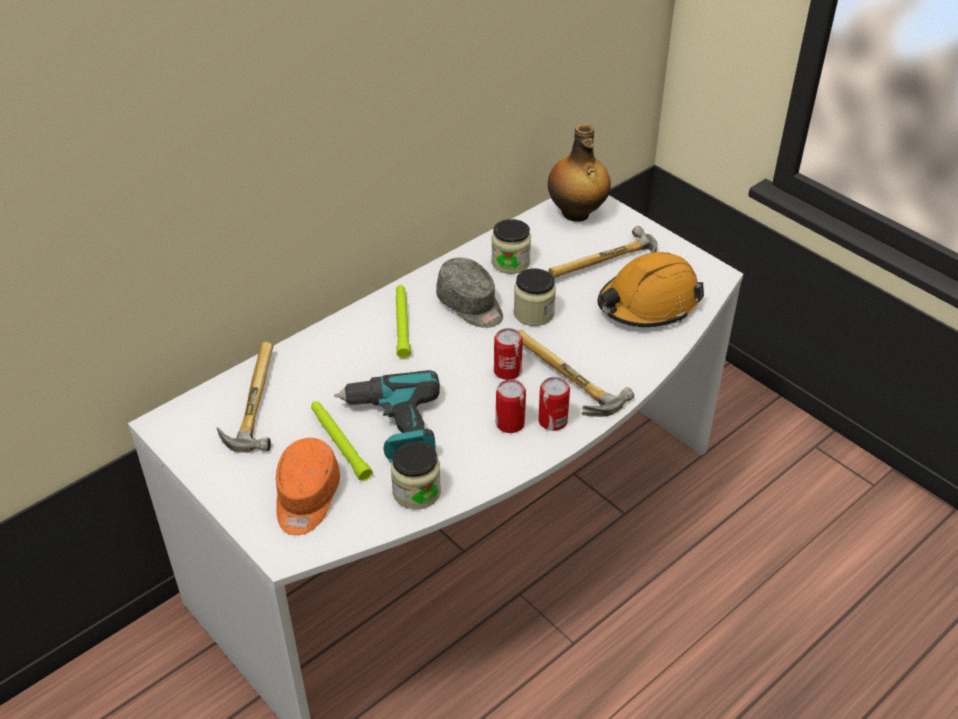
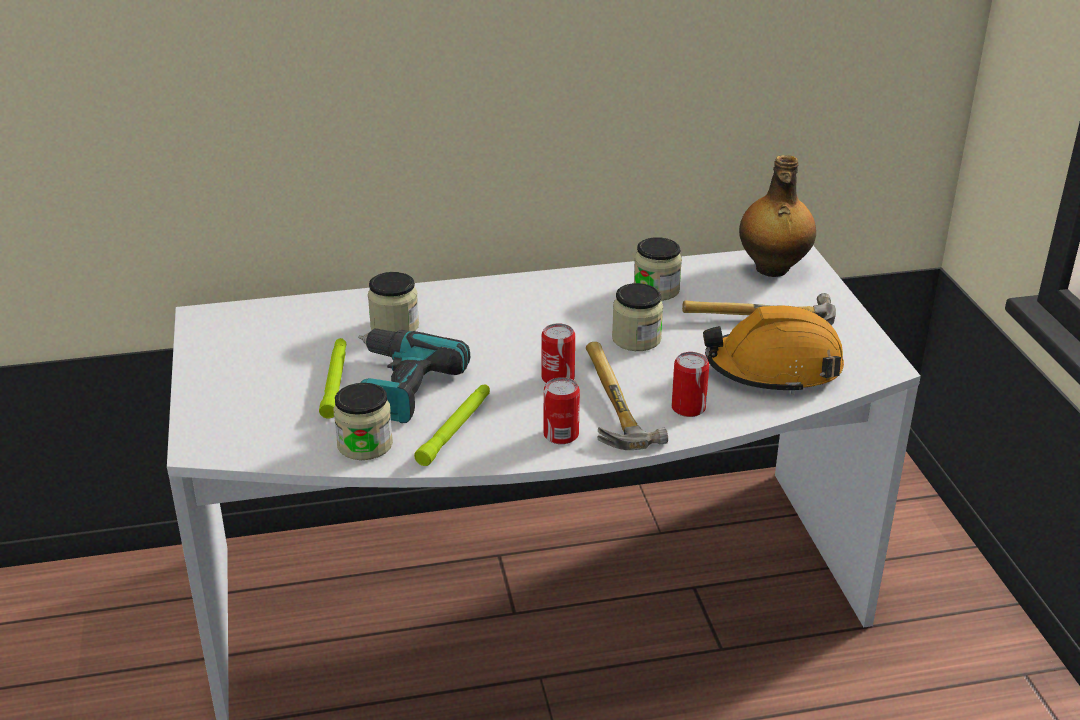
camera: 30 degrees right, 10 degrees down
hammer [217,342,273,453] -> none
orange cap [276,438,340,535] -> none
green flashlight [396,285,411,358] -> green flashlight moved to [414,385,490,466]
grey cap [436,257,503,328] -> none
can [496,379,526,433] -> can moved to [671,352,709,417]
none -> jar [368,272,419,332]

